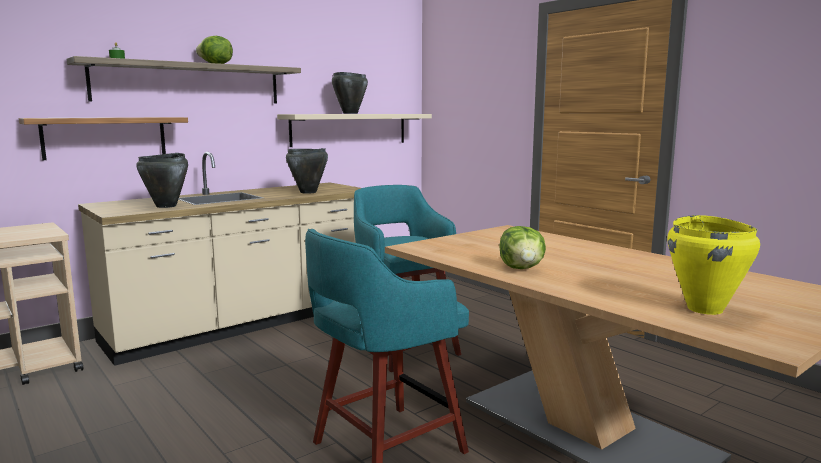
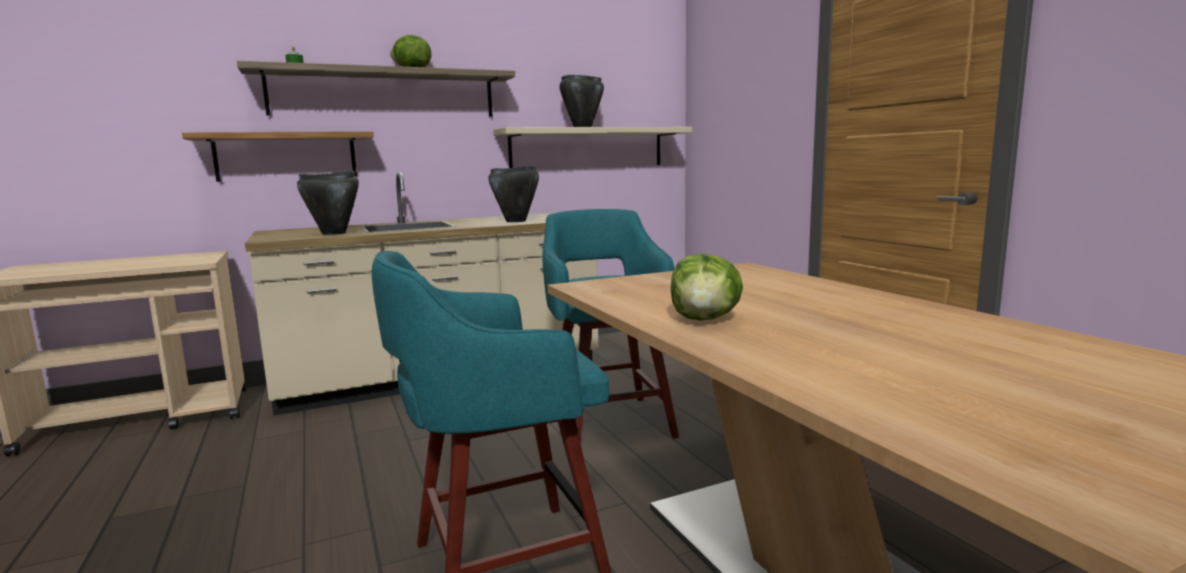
camera: 15 degrees right, 0 degrees up
yellow cooking pot [667,215,760,315] -> none

